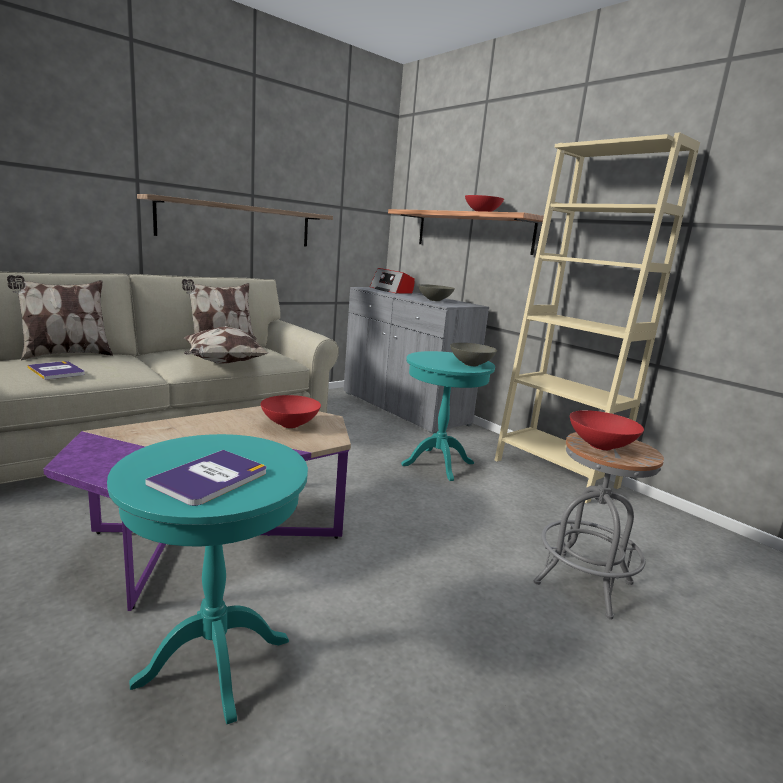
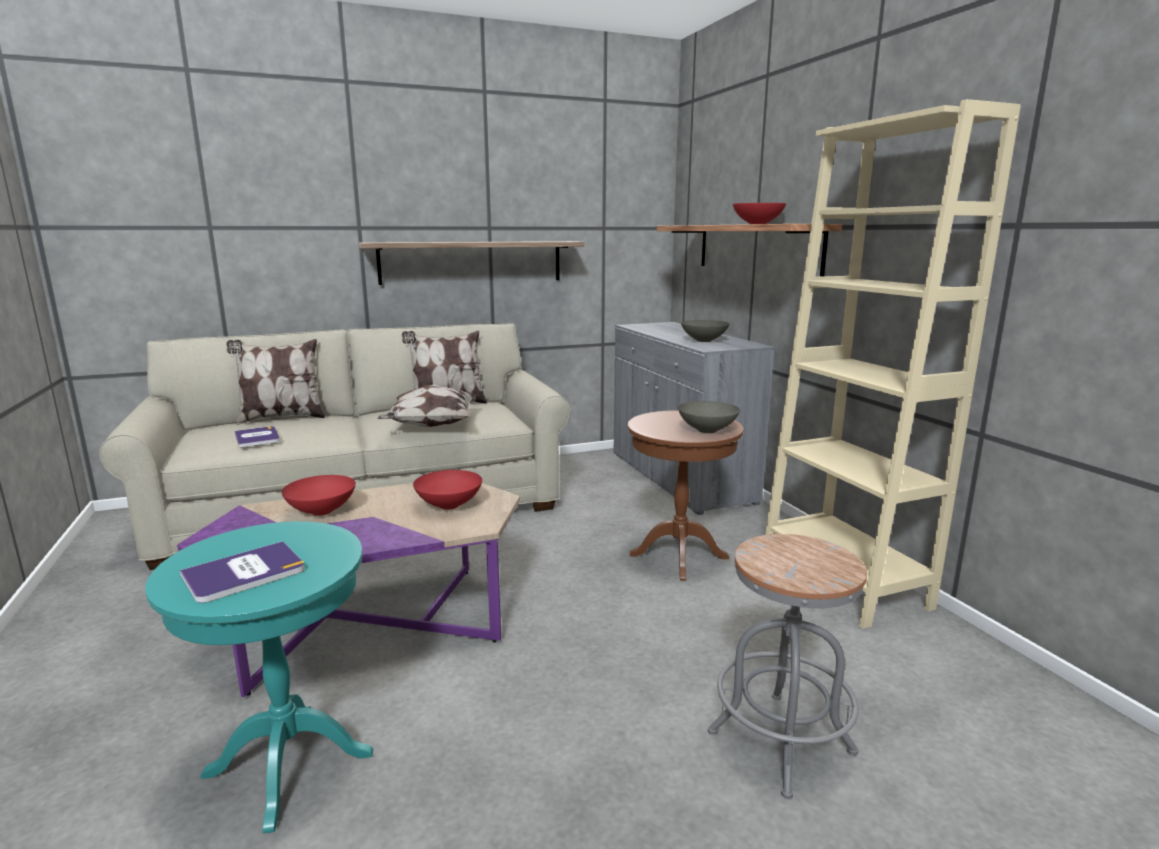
camera: 20 degrees right, 0 degrees up
radio [370,268,415,294] -> none
turquoise side table [401,351,495,481] -> brown side table [628,410,744,581]
red bowl [570,410,644,450] -> red bowl moved to [281,475,356,516]

